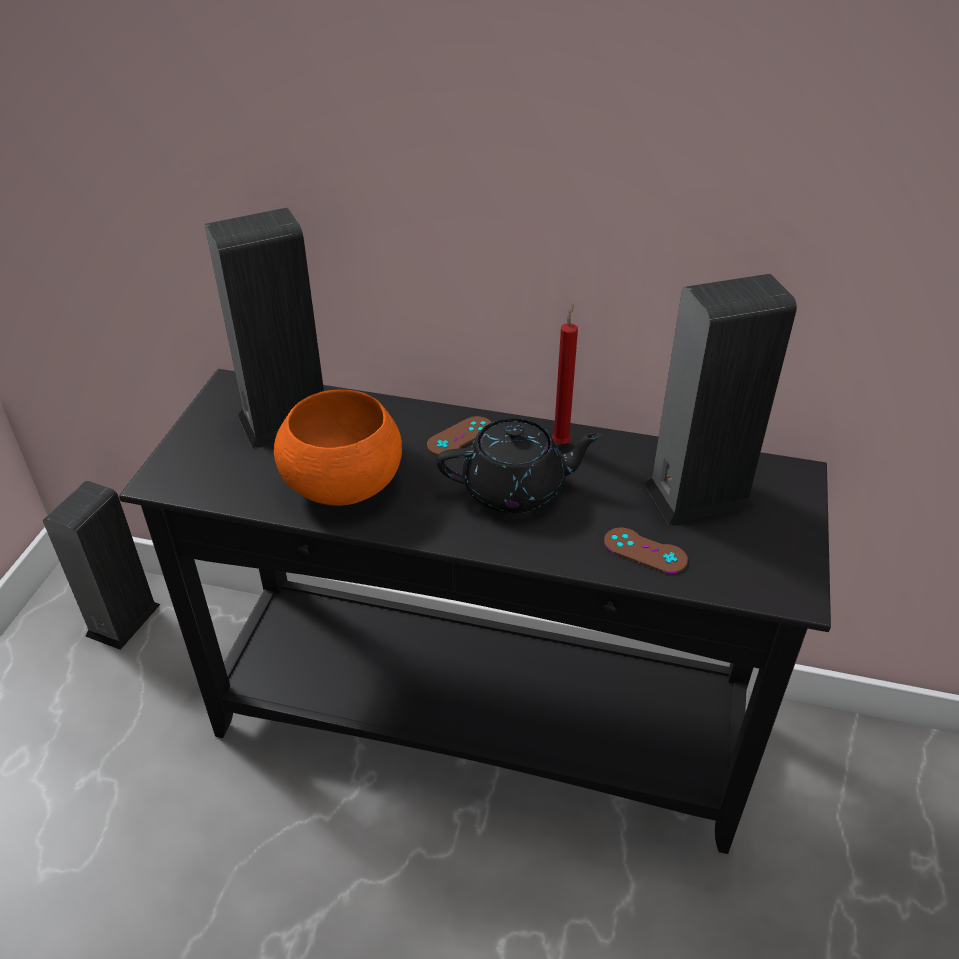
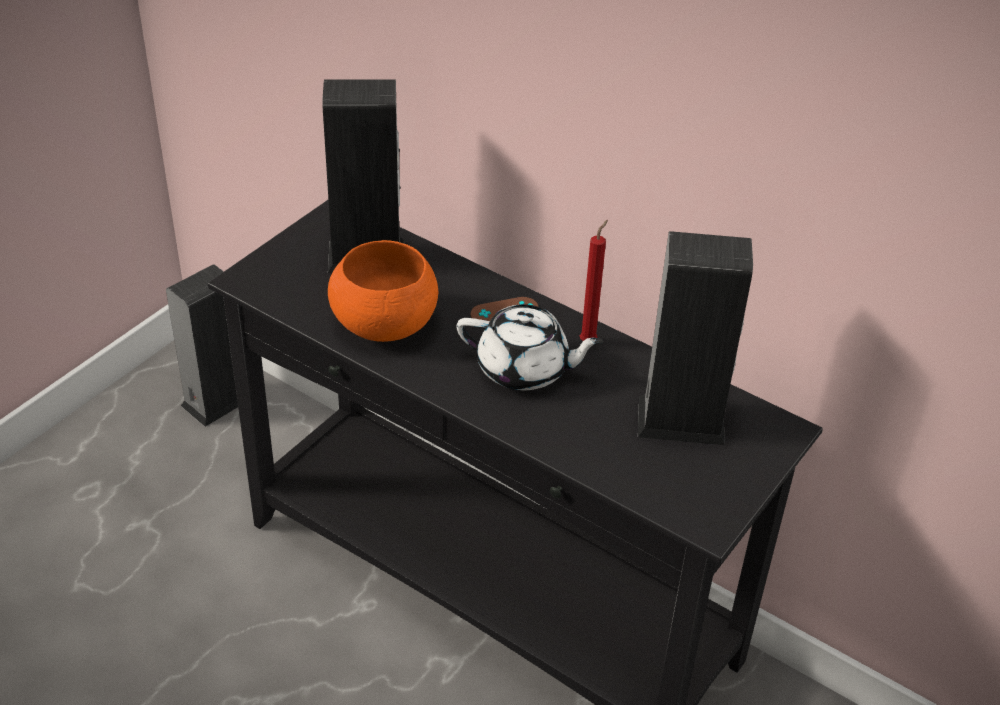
camera: 20 degrees right, 0 degrees up
black teapot [436,418,603,514] -> white teapot [456,304,604,390]
brown game controller [604,527,688,574] -> none

